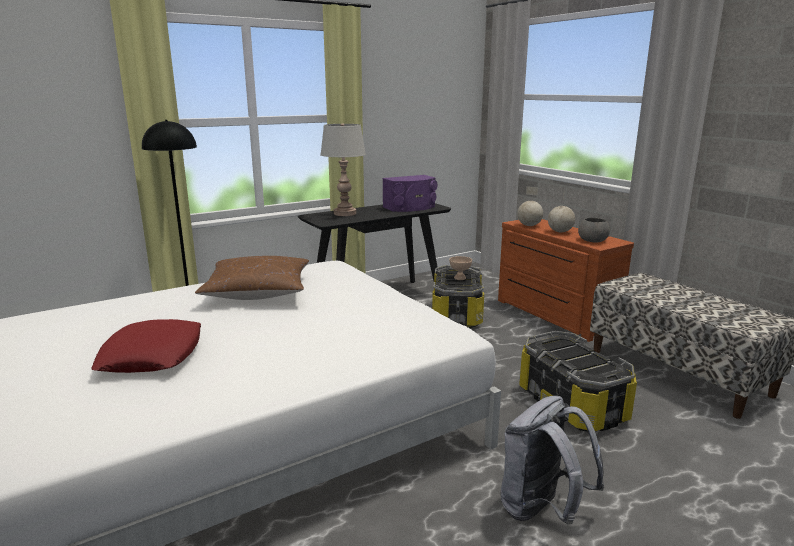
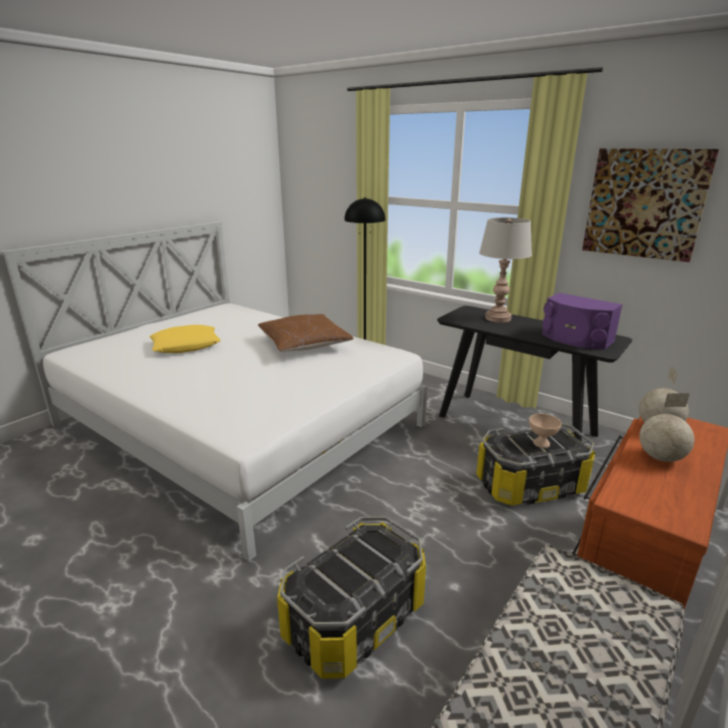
camera: 70 degrees right, 5 degrees up
red pillow [91,319,201,373] -> yellow pillow [149,325,221,353]
grey backpack [501,396,604,524] -> none
grey bowl [578,218,610,242] -> none
none -> picture [582,148,719,262]

